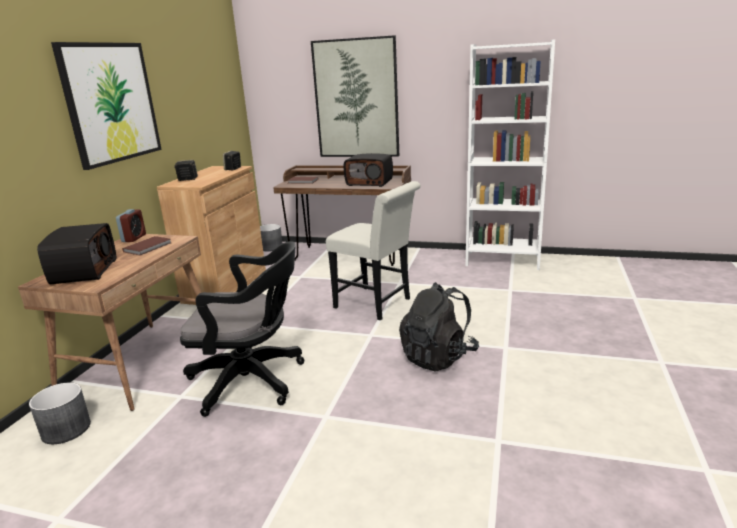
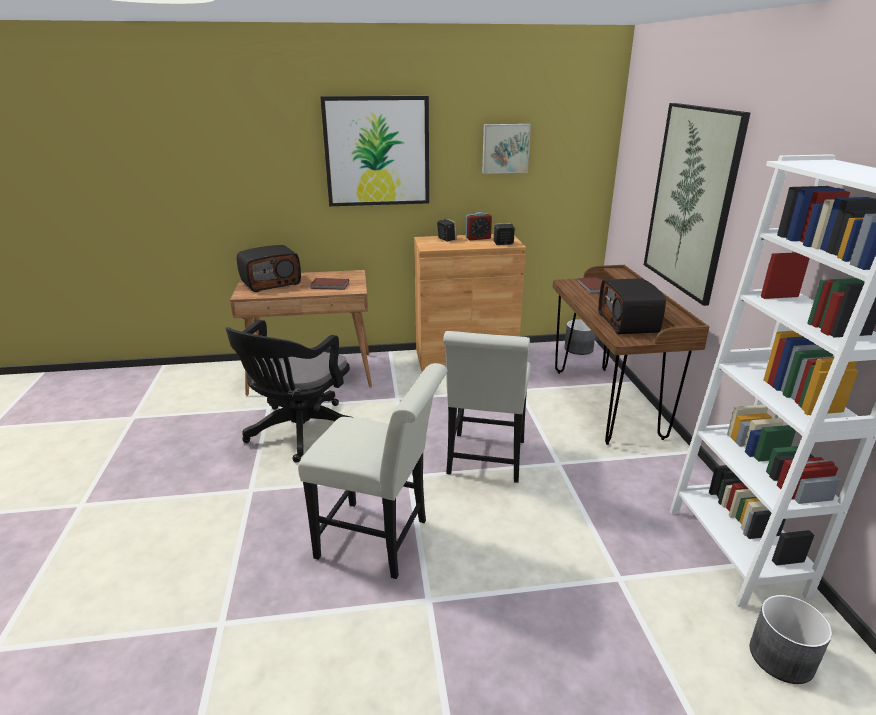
camera: 65 degrees right, 5 degrees up
grey planter [29,383,91,444] -> grey planter moved to [750,595,832,684]
alarm clock [116,209,146,242] -> alarm clock moved to [466,212,492,240]
black office chair [180,241,304,417] -> black office chair turned 45 degrees clockwise [225,320,354,463]
black backpack [399,282,479,371] -> white chair [298,363,448,579]
none -> picture [482,124,531,174]

